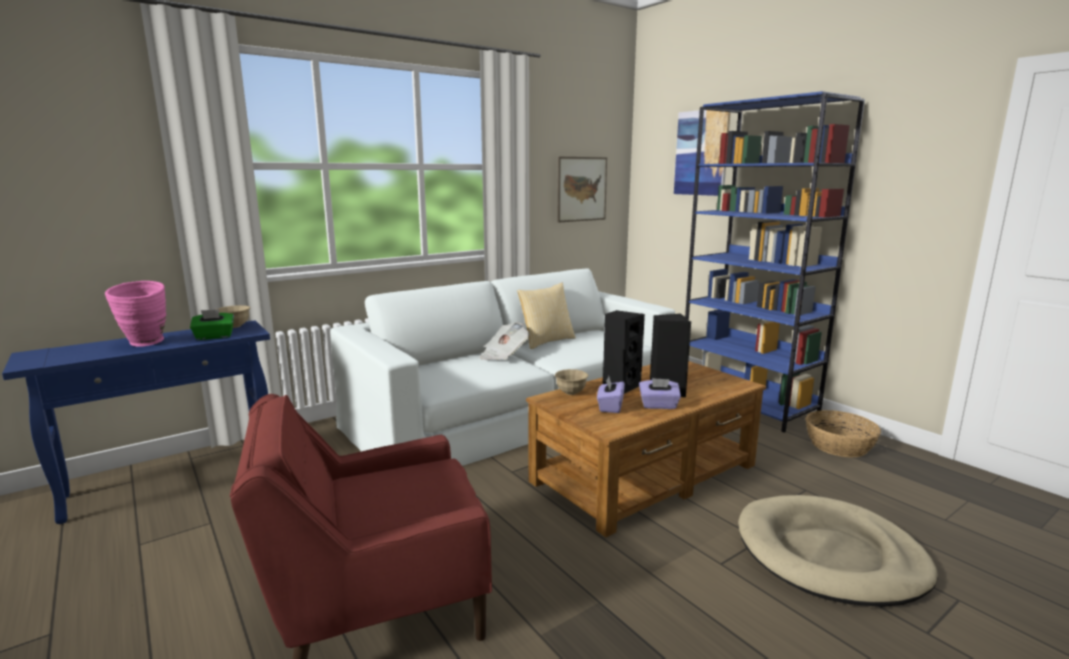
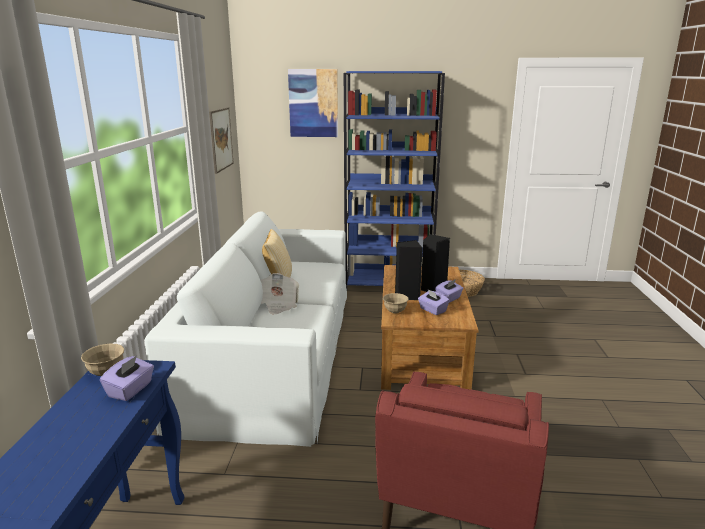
camera: 50 degrees left, 5 degrees up
pink vase [105,281,166,347] -> none
green tissue box [190,309,234,340] -> purple tissue box [100,356,154,401]
beige dog bed [738,495,938,607] -> none

